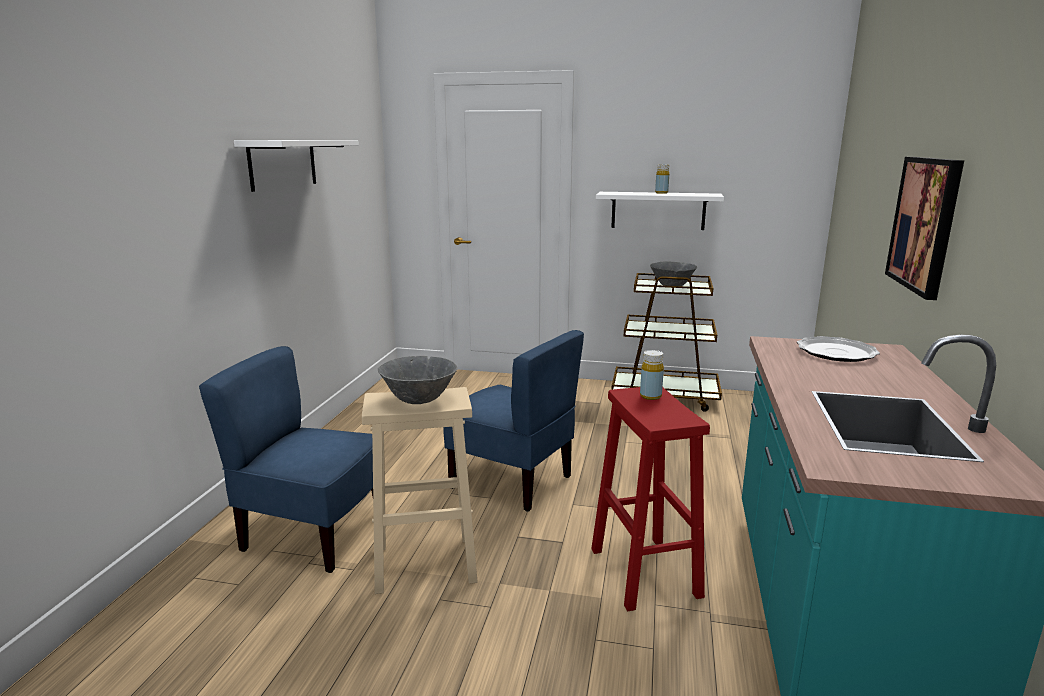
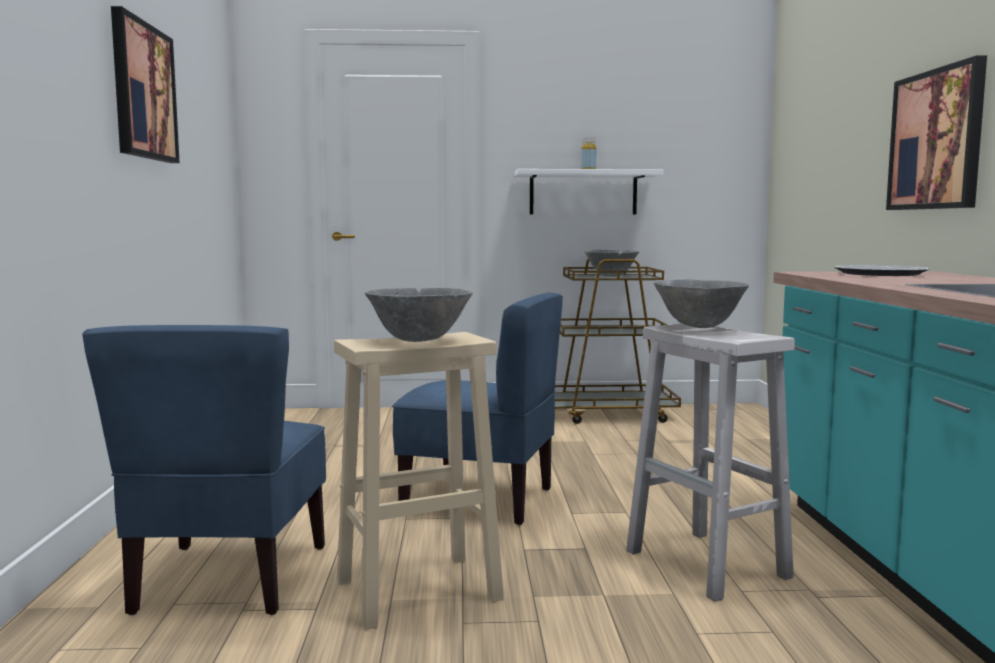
camera: 15 degrees left, 10 degrees down
blue chair [199,346,373,573] -> blue chair turned 90 degrees counterclockwise [83,325,326,615]
white shelf [234,140,359,192] -> picture [111,6,180,163]
red stool [591,387,710,611] -> white stool [626,324,795,601]
yellow bottle [640,350,664,400] -> grey bowl [653,280,749,328]

